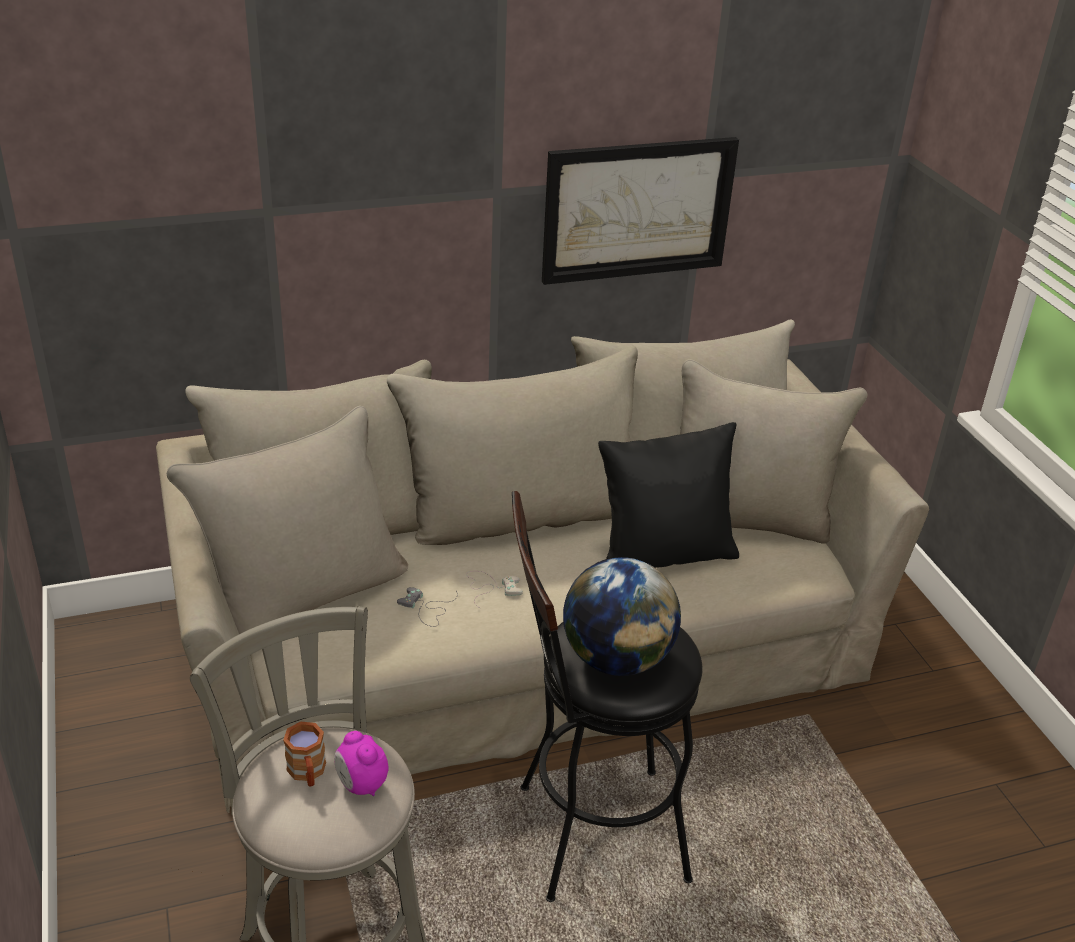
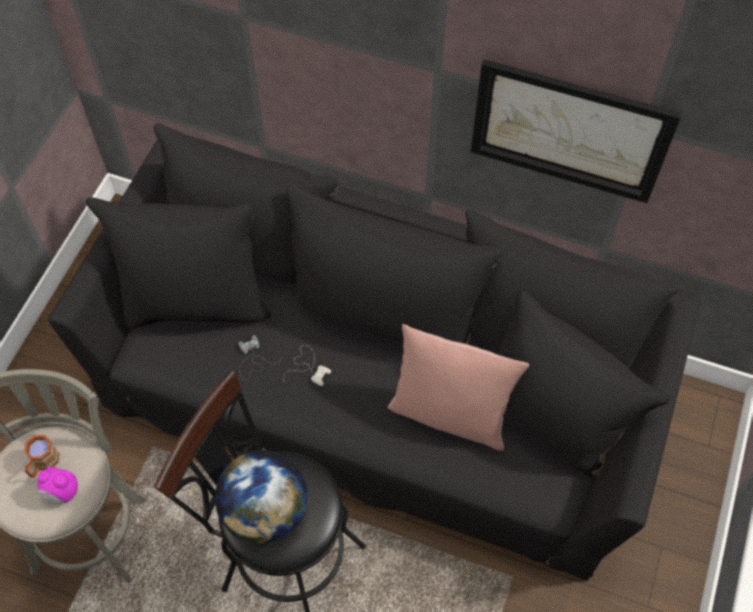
camera: 40 degrees right, 25 degrees up
beige sofa [156,320,929,815] -> black sofa [48,123,701,581]
alarm clock [334,731,388,796] -> alarm clock turned 75 degrees counterclockwise [38,467,78,503]
black pillow [598,422,739,568] -> pink pillow [388,324,529,451]

